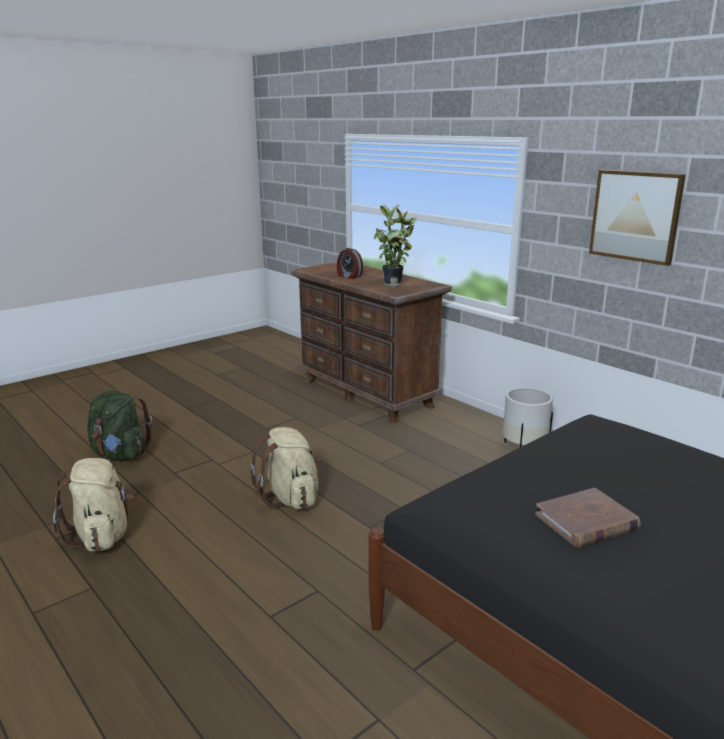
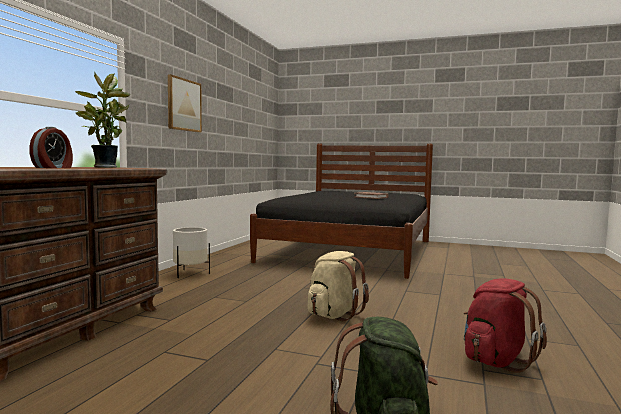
camera: 120 degrees left, 15 degrees down
beige backpack [53,458,134,552] -> red backpack [464,278,547,373]

